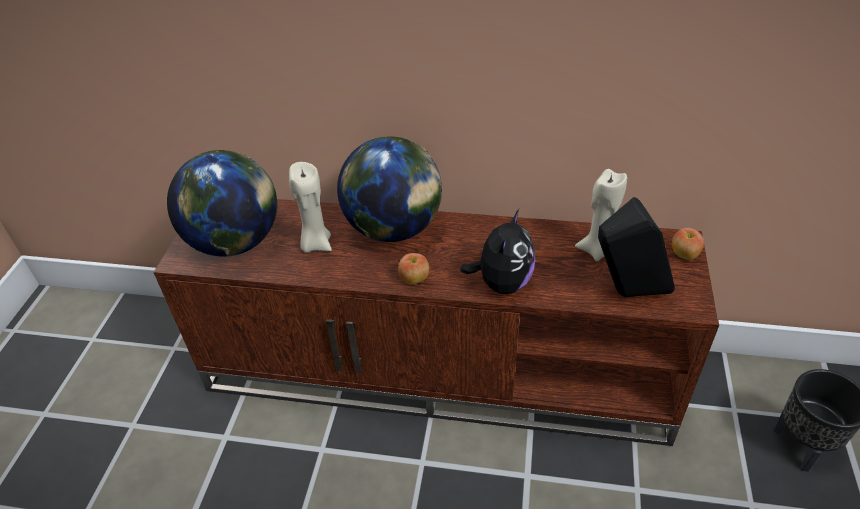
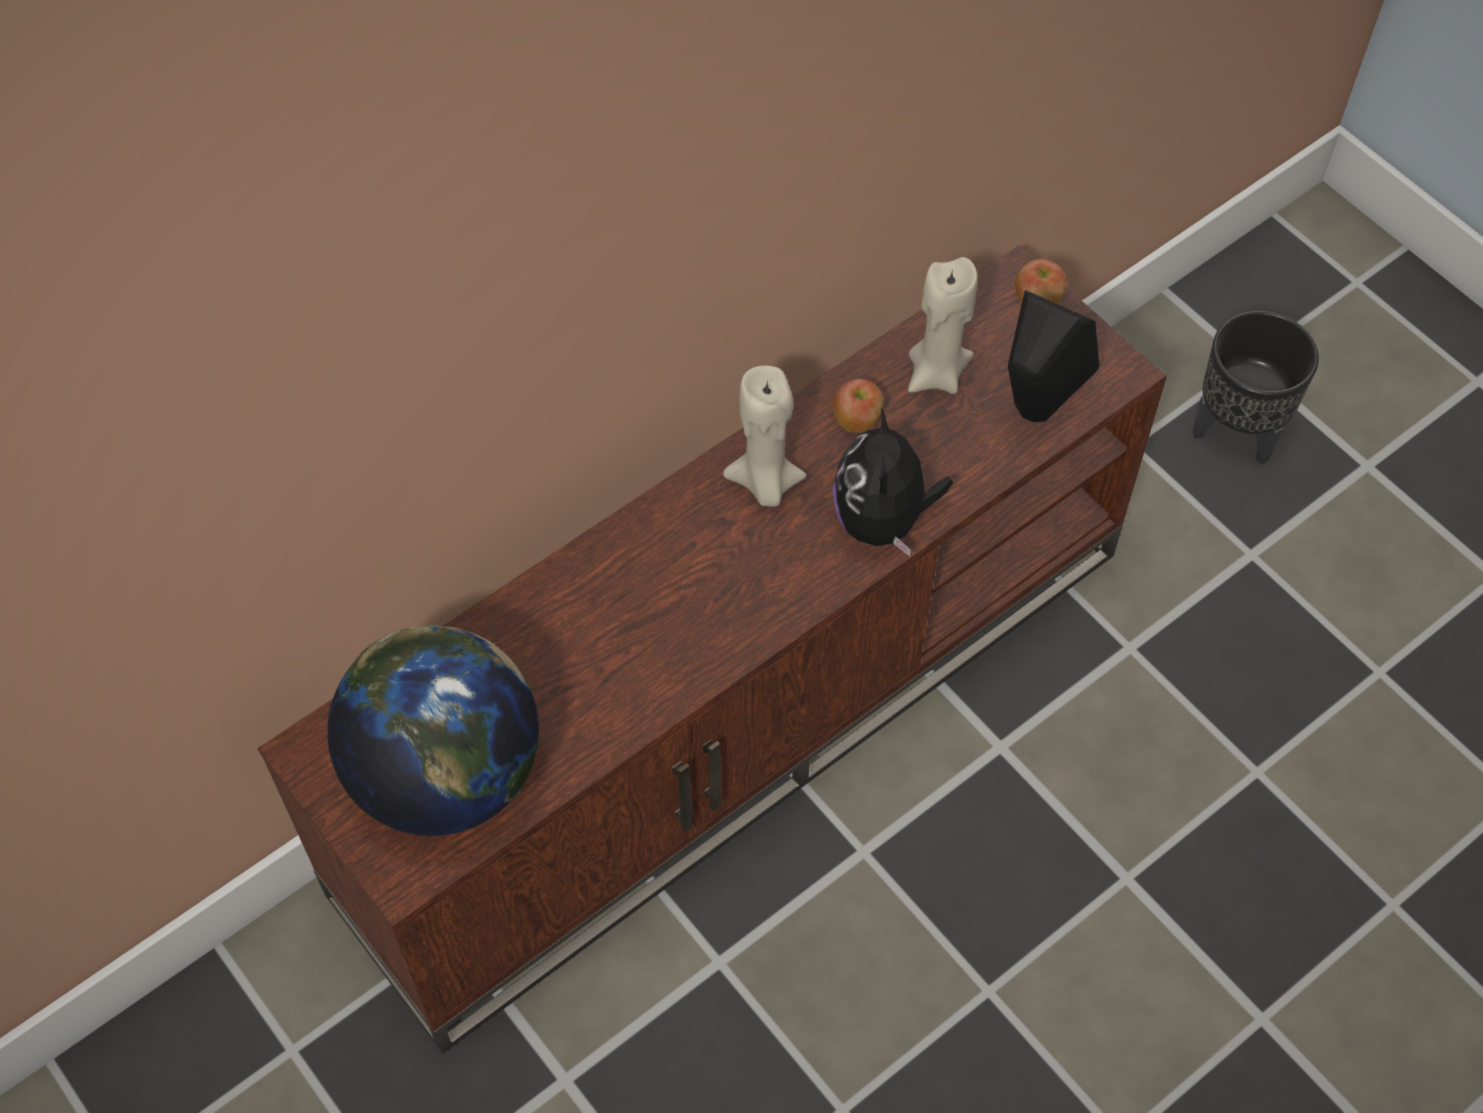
camera: 50 degrees left, 15 degrees up
beige candle [289,162,332,253] -> beige candle moved to [723,366,806,507]
globe [337,136,442,242] -> none
apple [398,253,429,285] -> apple moved to [833,379,883,433]
plush toy [460,209,536,294] -> plush toy turned 150 degrees counterclockwise [832,408,953,556]

